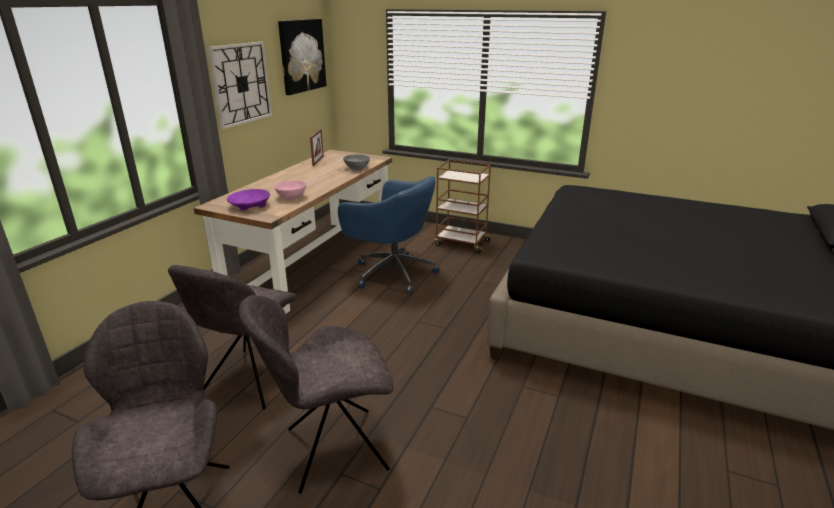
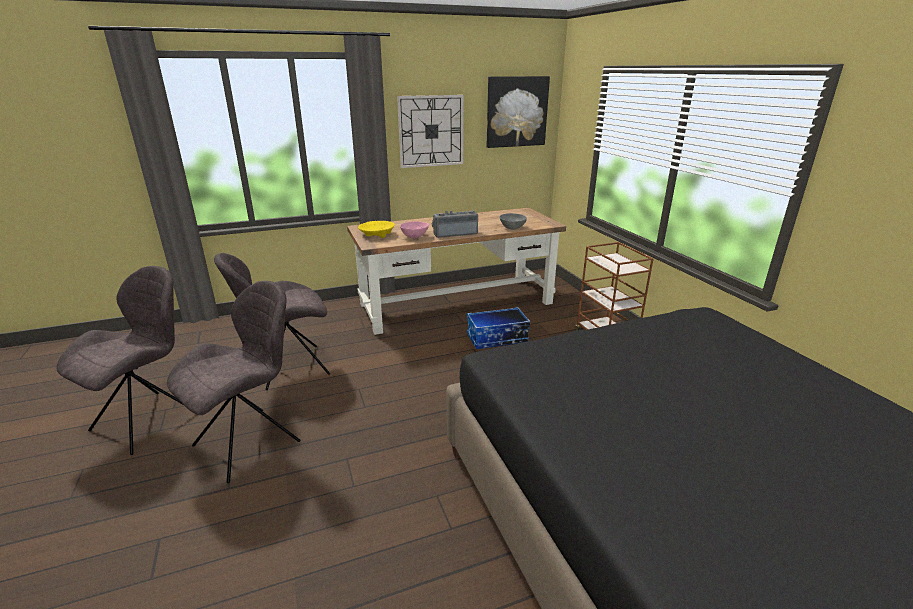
camera: 45 degrees right, 0 degrees up
purple bowl [227,189,270,210] -> yellow bowl [358,221,395,238]
grey chair [239,295,394,494] -> grey chair turned 105 degrees clockwise [167,281,300,483]
picture frame [310,129,323,166] -> none
blue office chair [338,176,440,294] -> storage box [467,307,531,349]
none -> radio [432,210,478,238]

